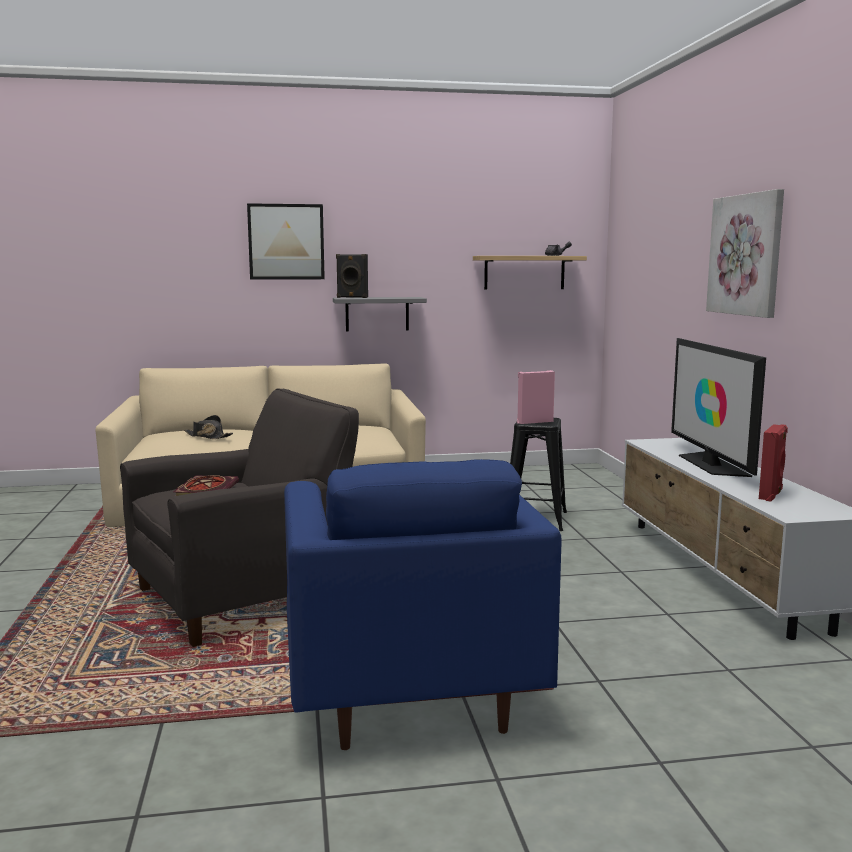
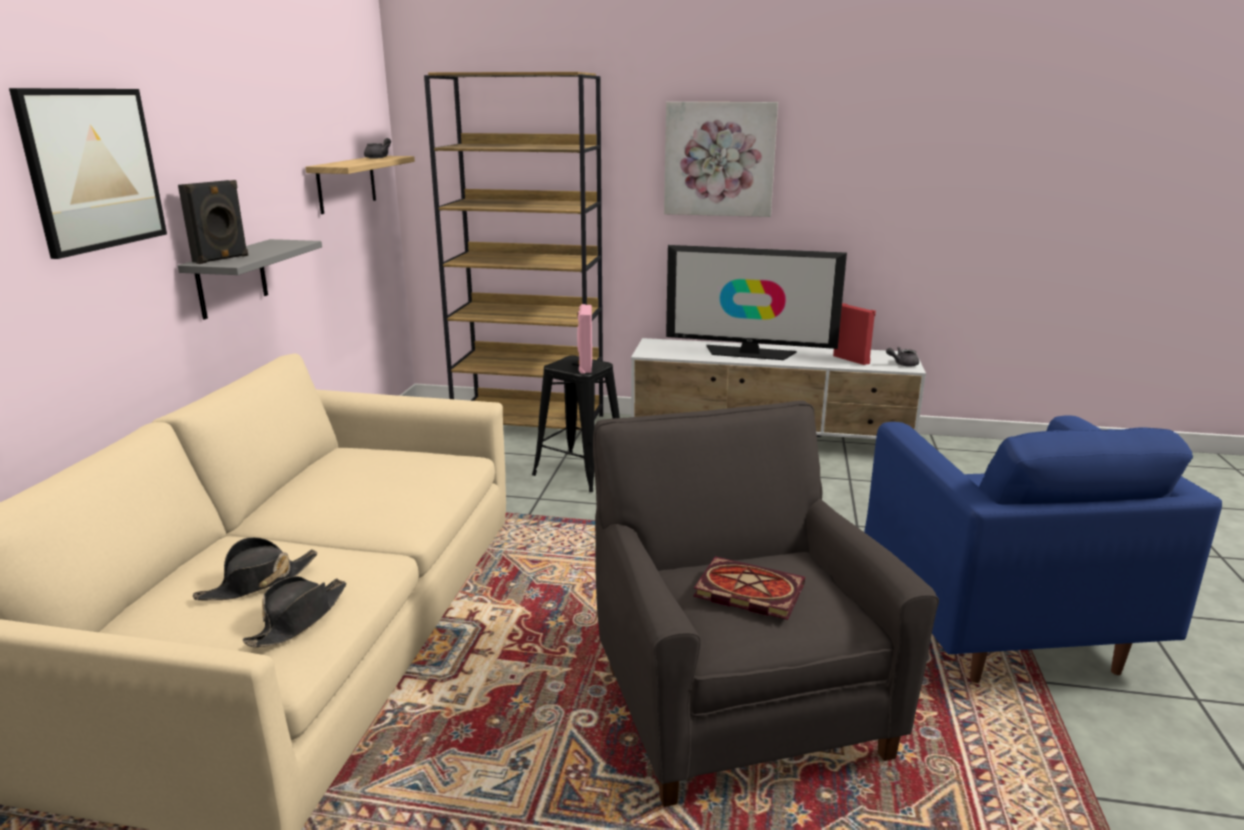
camera: 70 degrees left, 10 degrees up
blue armchair [284,459,561,750] -> blue armchair turned 75 degrees clockwise [864,415,1222,683]
none -> black hat [242,576,346,647]
none -> brown bookcase [424,72,603,430]
none -> grey teapot [886,347,919,367]

